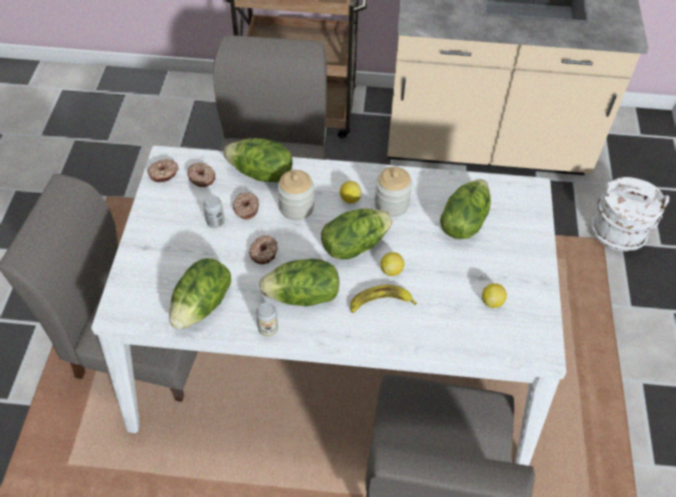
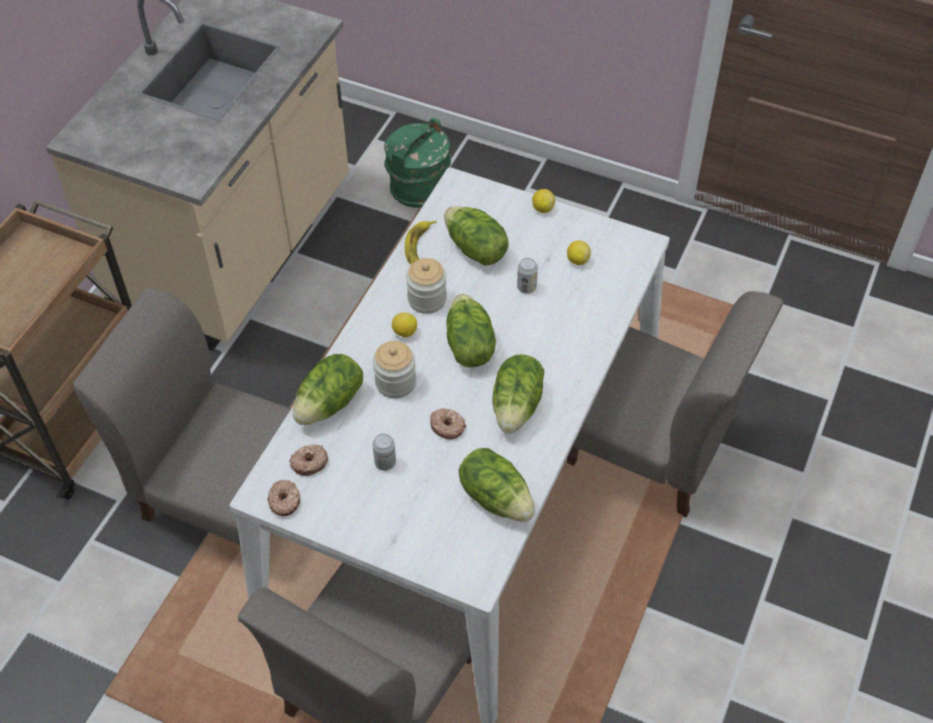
camera: 70 degrees left, 0 degrees up
donut [233,192,259,220] -> none
can [256,302,278,336] -> can moved to [517,258,538,294]
banana [350,285,417,313] -> banana moved to [405,220,437,265]
lemon [381,252,404,276] -> lemon moved to [532,189,555,213]
white bucket [591,177,669,251] -> green bucket [385,118,451,208]

